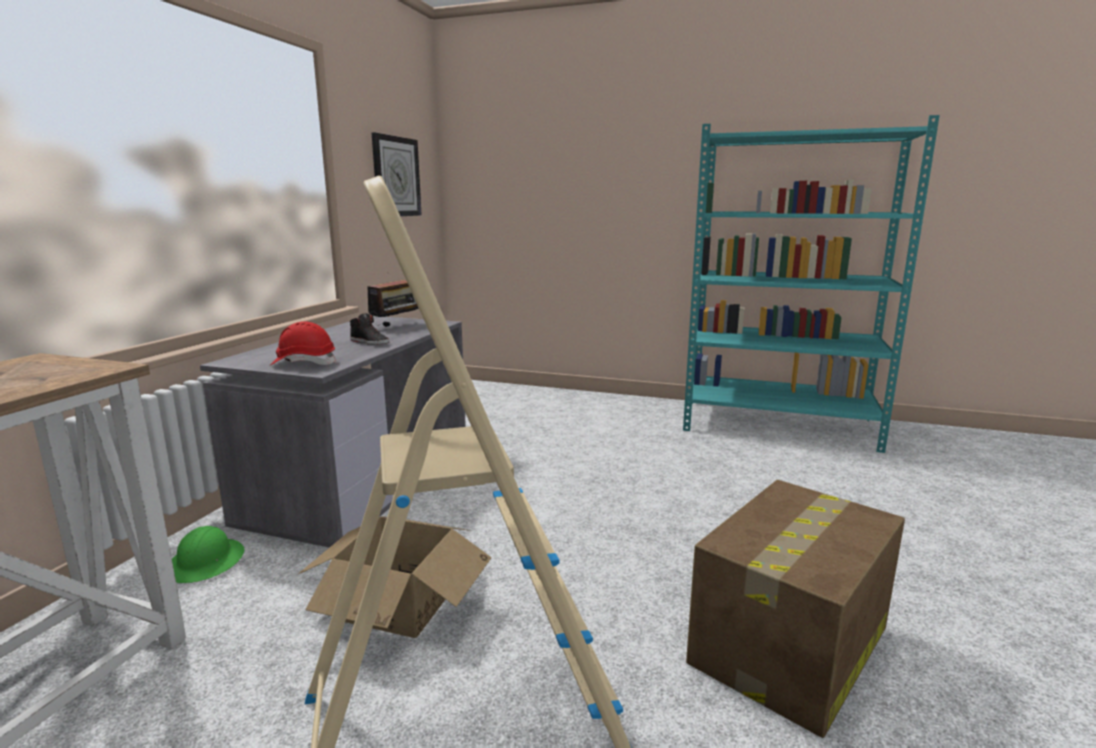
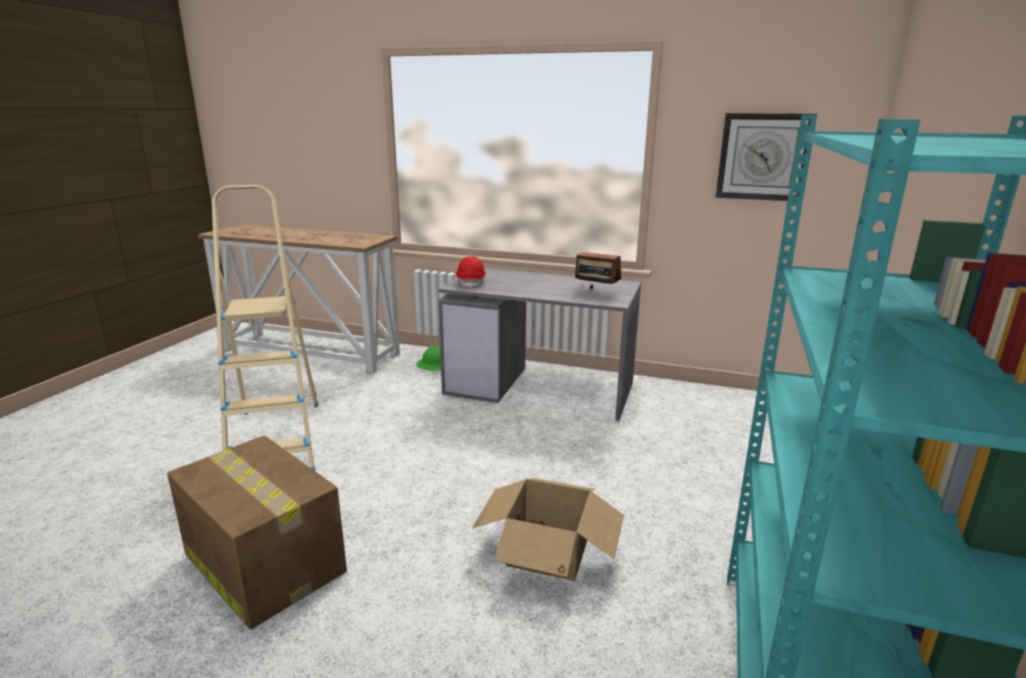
camera: 90 degrees right, 5 degrees up
cardboard box [297,516,492,638] -> cardboard box moved to [472,478,624,581]
black shoe [350,313,390,345] -> none

